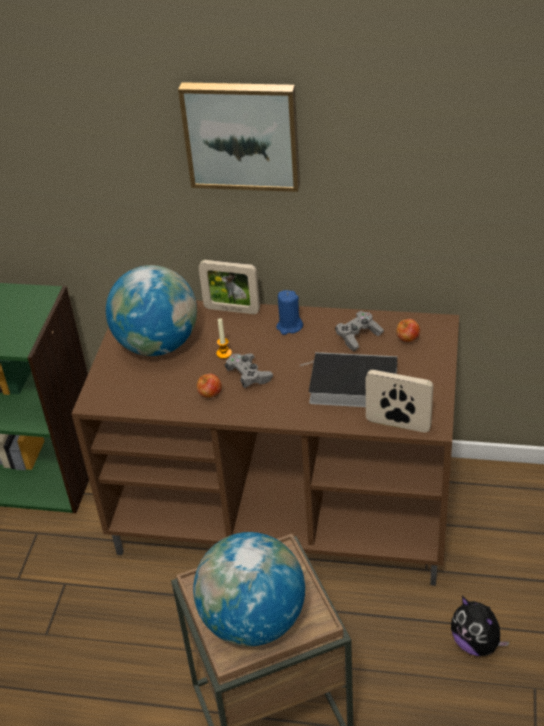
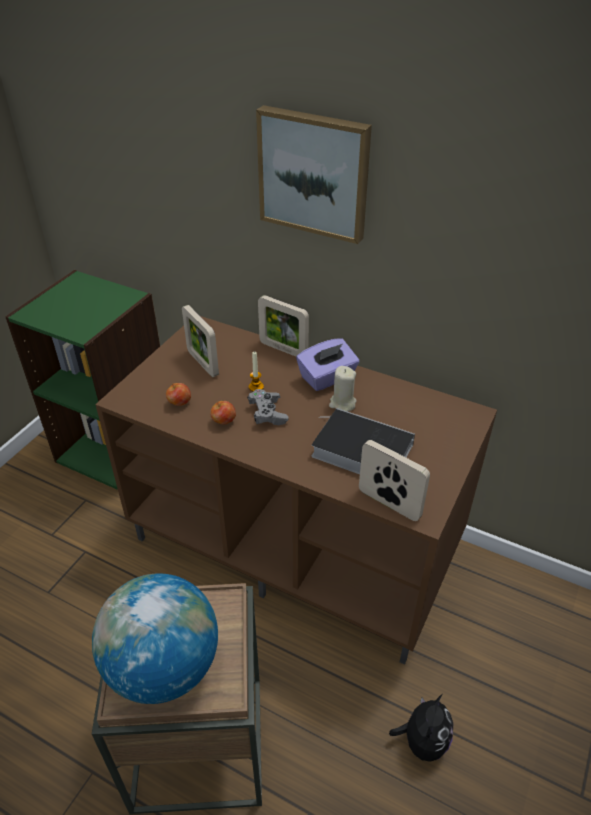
camera: 15 degrees right, 0 degrees up
globe [106,265,197,356] -> picture frame [182,305,219,377]
blue candle [276,290,303,335] -> purple tissue box [296,338,359,391]
grey game controller [335,311,384,351] -> none
apple [396,319,420,342] -> apple moved to [166,383,191,406]
plush toy [451,596,509,656] -> plush toy turned 135 degrees counterclockwise [389,694,453,762]
none -> beige candle [329,366,357,412]

